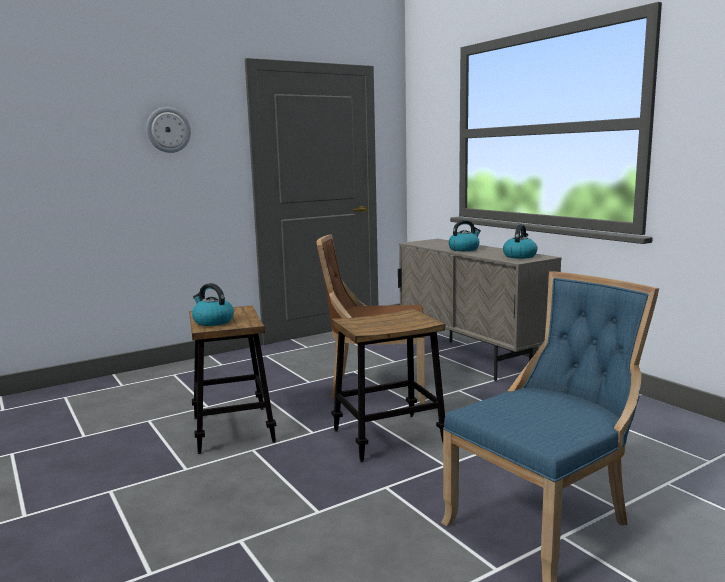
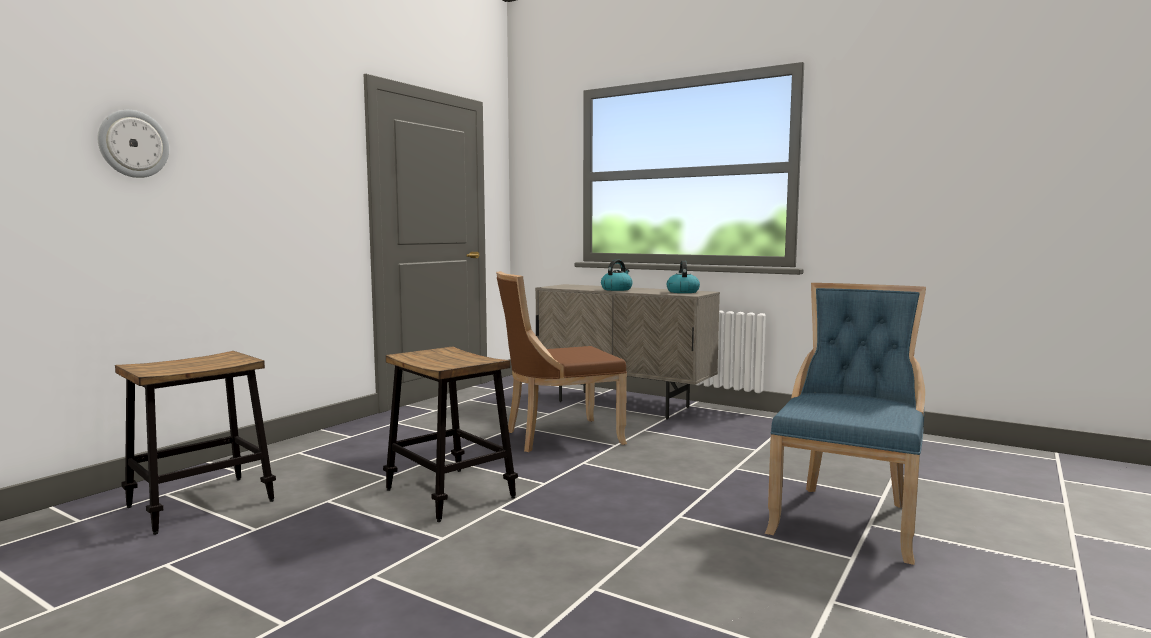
camera: 25 degrees left, 5 degrees down
wall clock [146,107,191,153] -> wall clock moved to [98,110,169,178]
kettle [192,283,234,326] -> none
stool [331,308,445,462] -> stool moved to [115,351,276,535]

